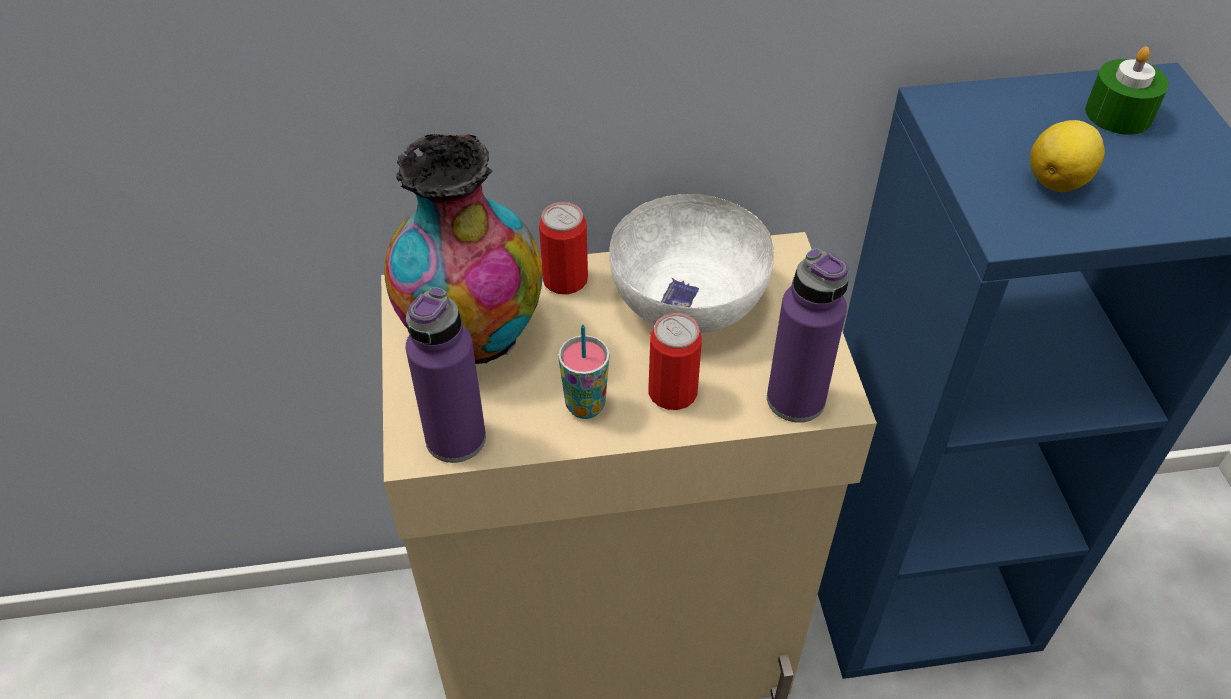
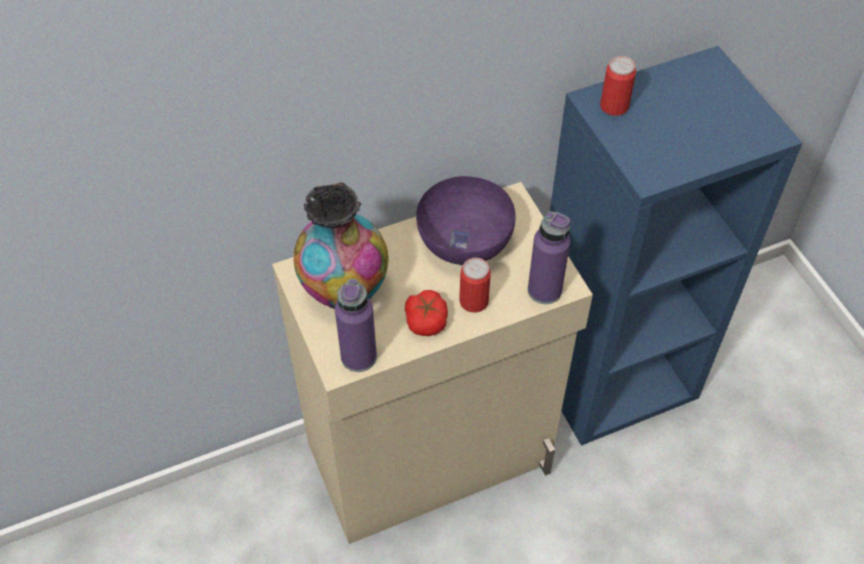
camera: 15 degrees left, 5 degrees up
can [539,202,588,294] -> can moved to [600,56,636,116]
cup [558,325,609,419] -> tomato [405,290,448,336]
white bowl [609,194,774,333] -> purple bowl [416,176,516,265]
lemon [1030,120,1105,192] -> none
green candle [1085,46,1169,135] -> none

